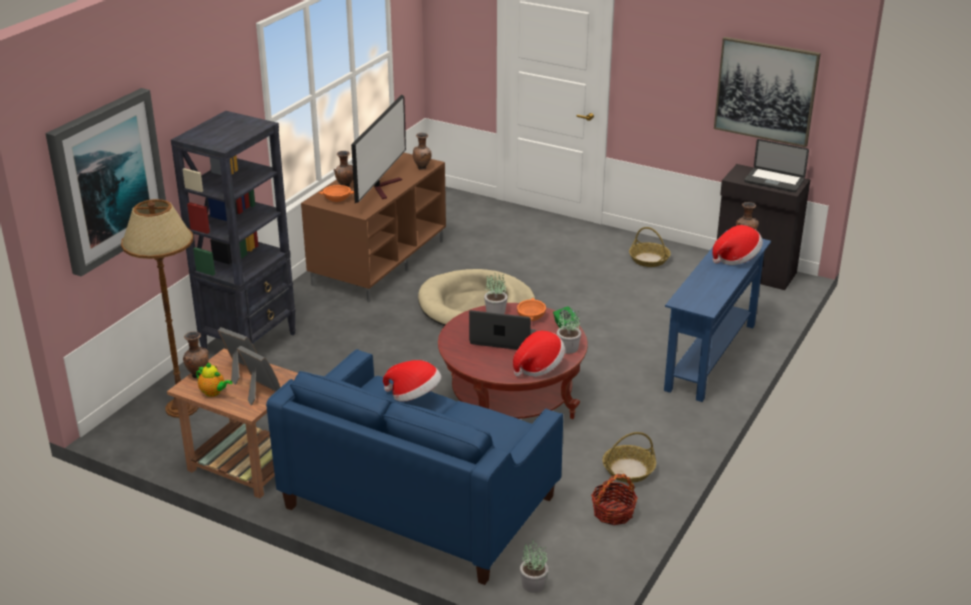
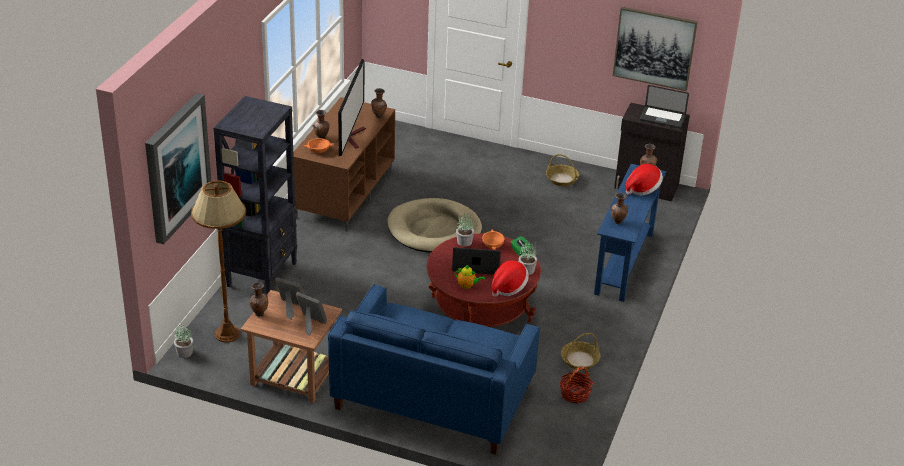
camera: 10 degrees left, 5 degrees up
teapot [196,362,233,397] -> teapot moved to [455,265,485,289]
hat [383,360,441,402] -> none
potted plant [520,541,549,593] -> potted plant moved to [174,323,193,358]
none -> brown vase [610,193,628,224]

